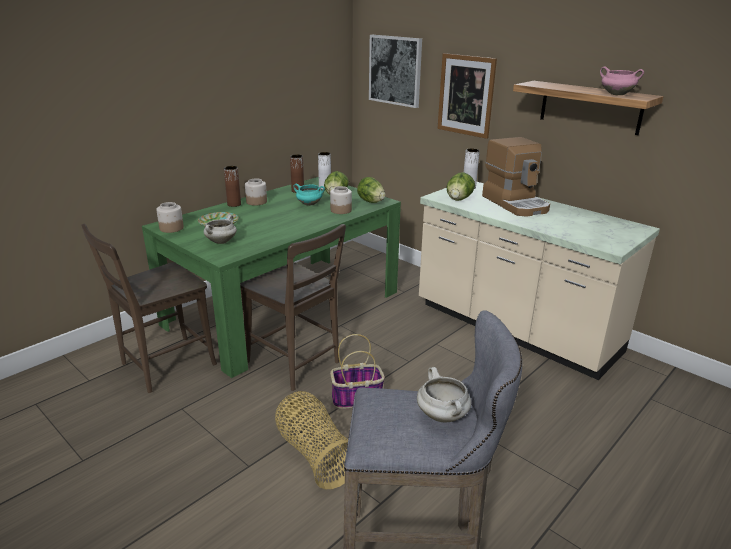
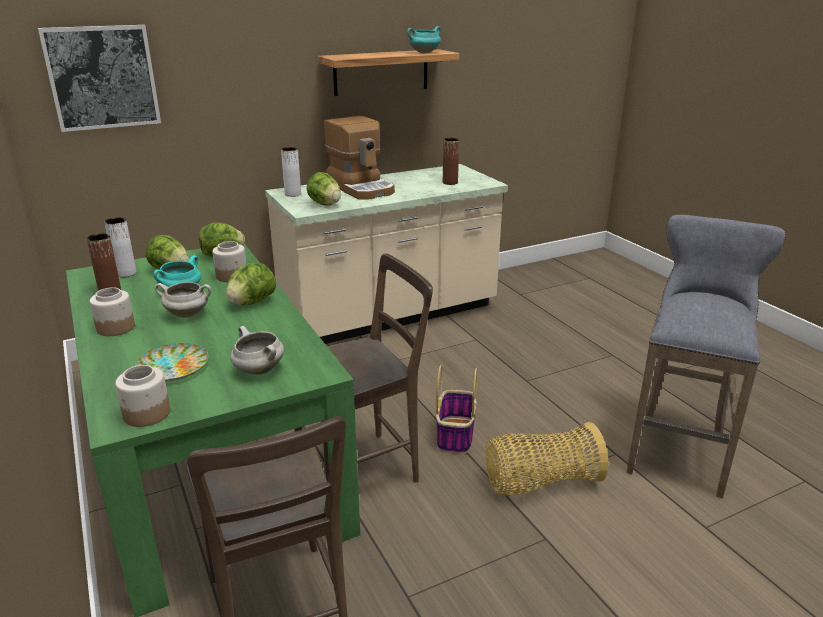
camera: 70 degrees left, 0 degrees up
brown vase [224,166,241,207] -> brown vase moved to [443,138,459,185]
white cooking pot [417,367,471,423] -> white cooking pot moved to [155,282,211,318]
picture [438,53,497,139] -> none
coffee machine [482,137,550,217] -> coffee machine turned 60 degrees clockwise [324,116,395,200]
pink cooking pot [600,66,644,95] -> turquoise cooking pot [407,26,441,53]
none -> lettuce [226,263,276,305]

